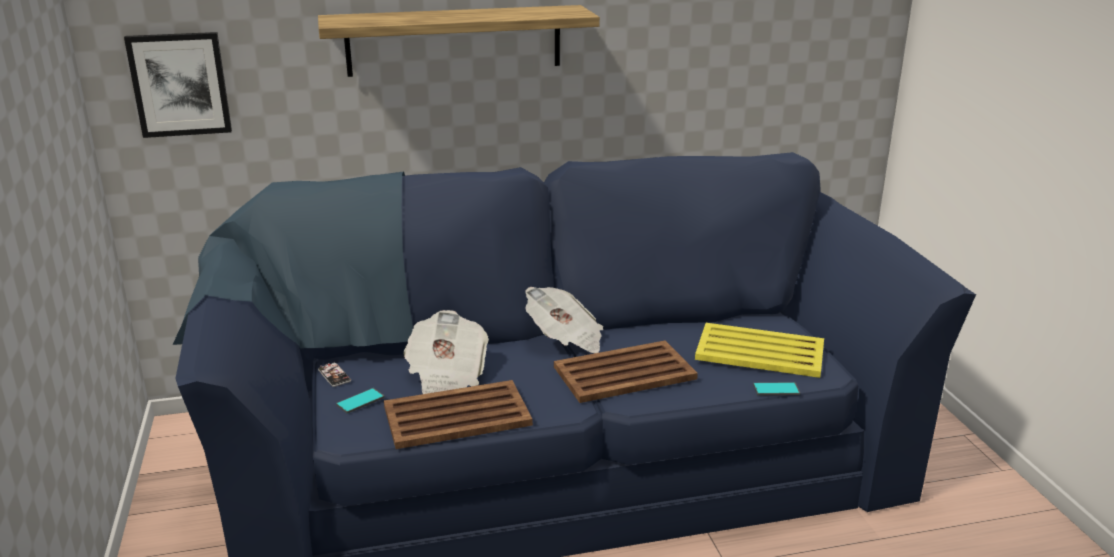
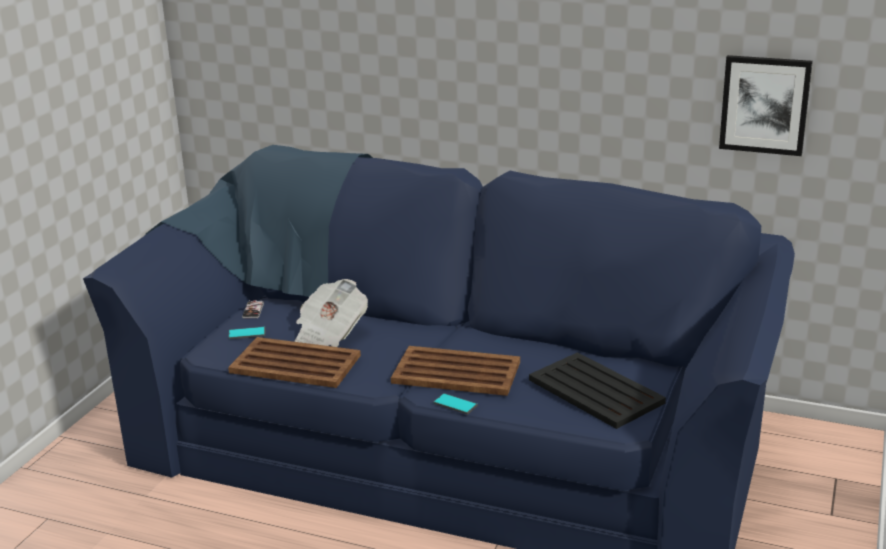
camera: 35 degrees right, 0 degrees up
picture [124,32,232,138] -> picture moved to [719,55,813,156]
shelf [318,5,600,77] -> none
newspaper [525,287,603,353] -> none
yellow tray [695,323,824,378] -> black tray [529,352,666,429]
phone [753,382,800,395] -> phone moved to [433,393,478,414]

